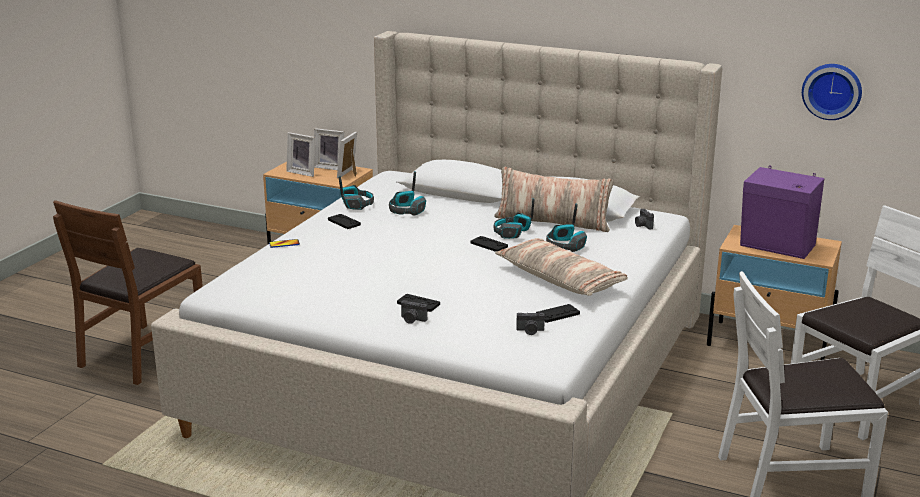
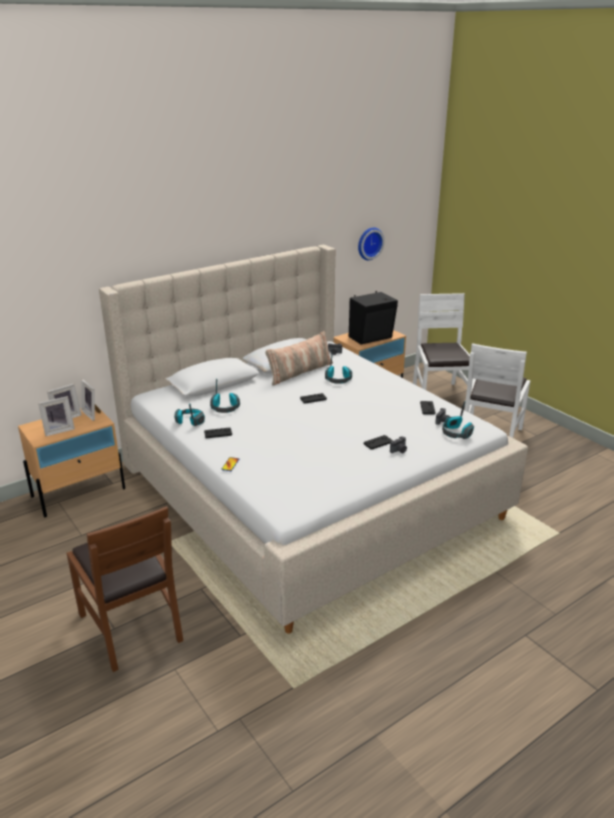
camera: 60 degrees left, 5 degrees up
headphones [493,198,535,239] -> headphones moved to [442,401,474,439]
pillow [495,238,628,296] -> none
purple speaker [740,165,824,259] -> black speaker [349,291,398,345]

